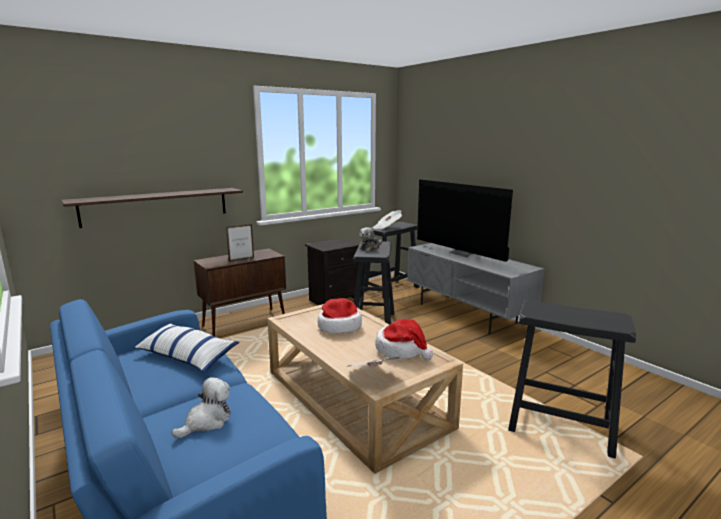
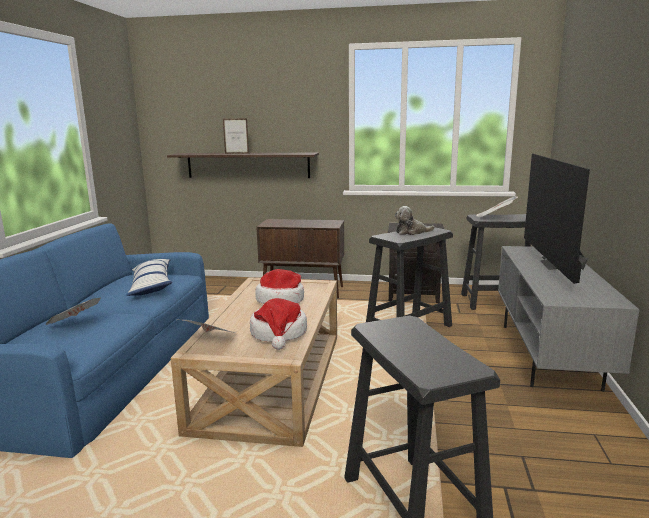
camera: 45 degrees right, 0 degrees up
plush toy [171,377,231,438] -> newspaper [46,298,101,325]
picture frame [226,224,254,262] -> picture frame moved to [223,118,249,154]

